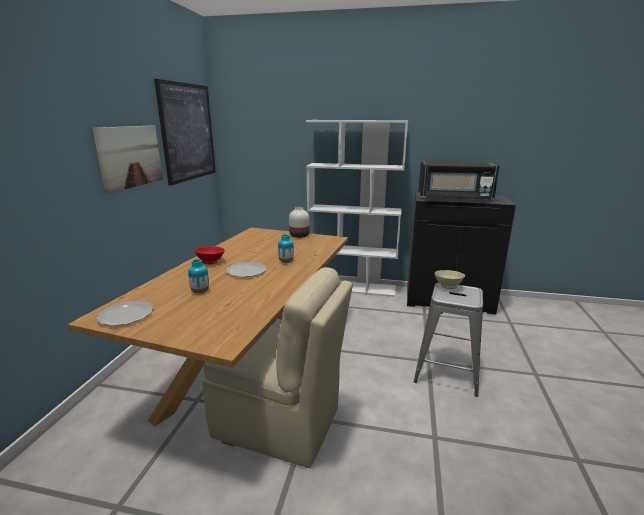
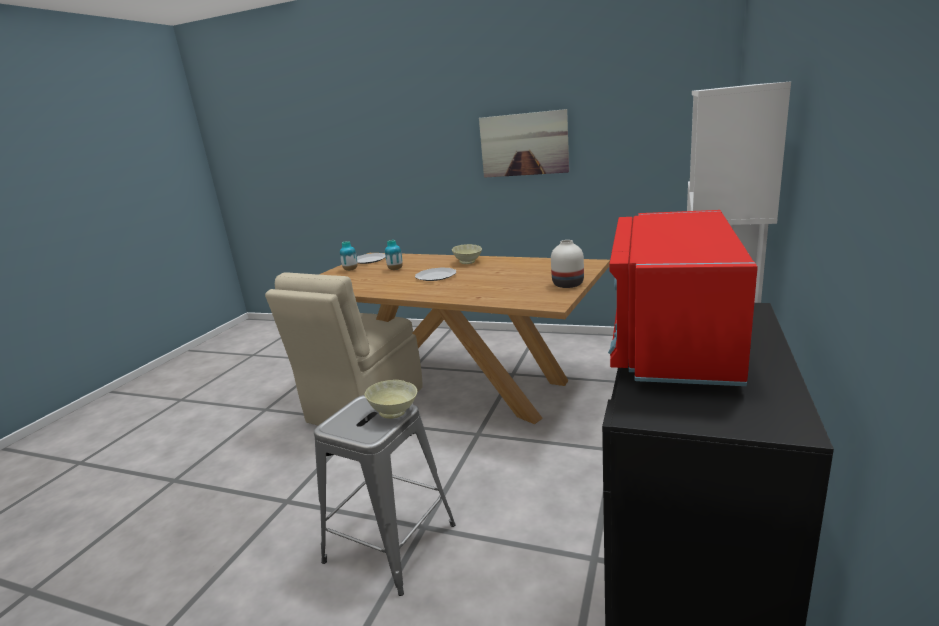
camera: 100 degrees right, 0 degrees up
picture [154,79,216,186] -> none
red bowl [194,246,225,264] -> beige bowl [452,244,482,264]
vase [278,234,294,263] -> vase moved to [340,241,358,271]
black microwave [418,161,500,202] -> red microwave [608,210,758,386]

